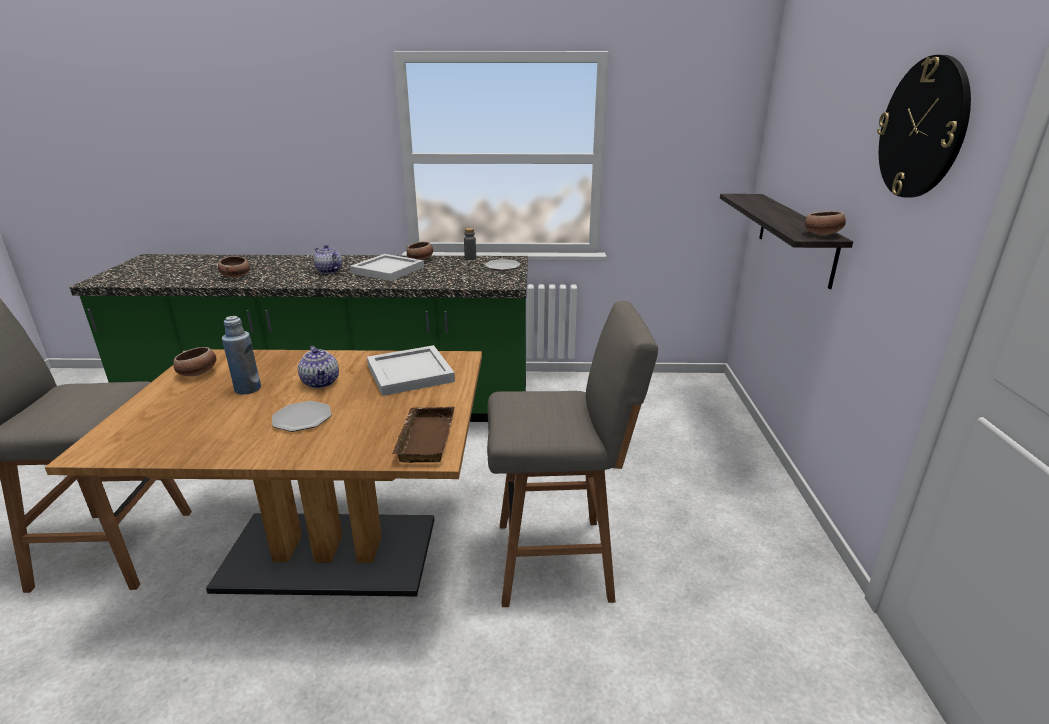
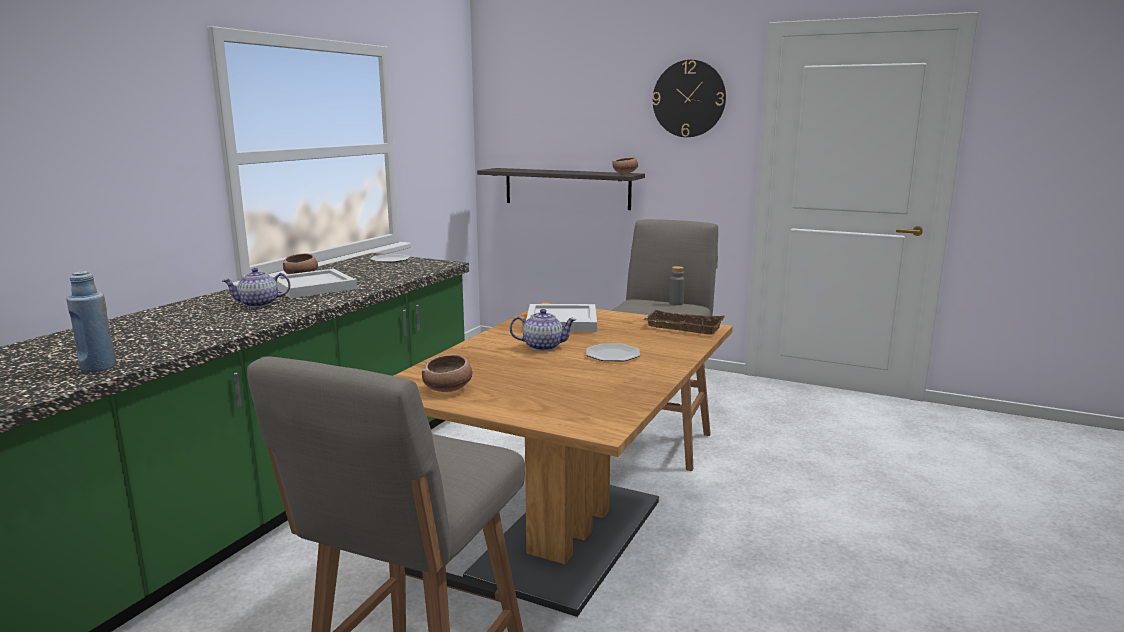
camera: 65 degrees left, 10 degrees down
bowl [218,256,250,278] -> none
blue bottle [222,316,261,395] -> blue bottle moved to [66,271,116,372]
grey bottle [464,228,476,260] -> grey bottle moved to [669,266,685,305]

